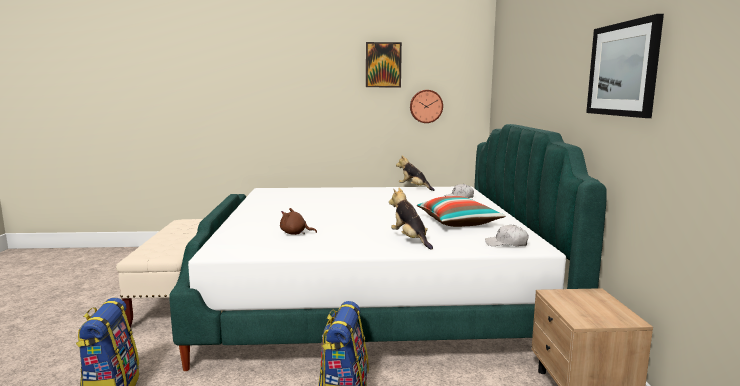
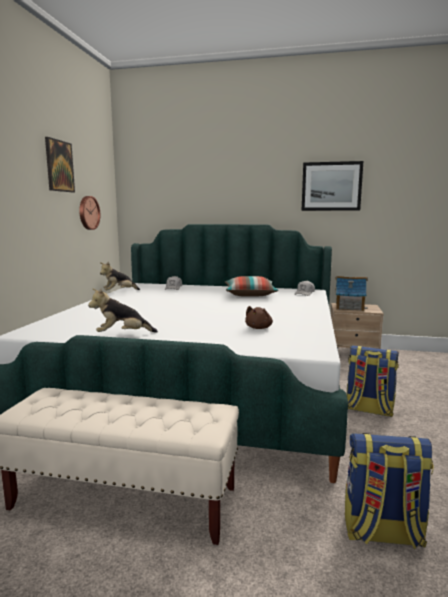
camera: 75 degrees left, 0 degrees up
plush toy [389,188,433,250] -> plush toy moved to [88,288,158,333]
none -> toy house [336,276,368,311]

